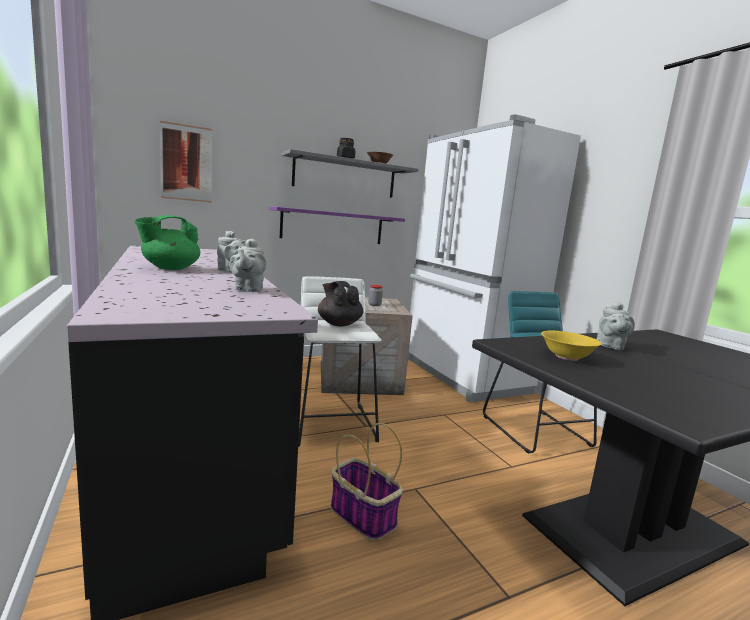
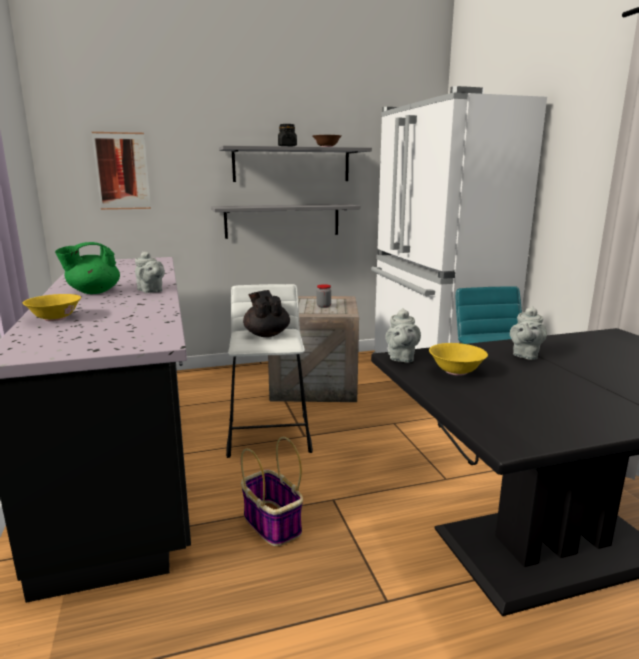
camera: 10 degrees right, 5 degrees up
grey teapot [229,238,267,292] -> grey teapot moved to [385,308,421,363]
purple shelf [269,206,405,244] -> grey shelf [211,204,360,239]
none -> yellow bowl [23,294,81,321]

